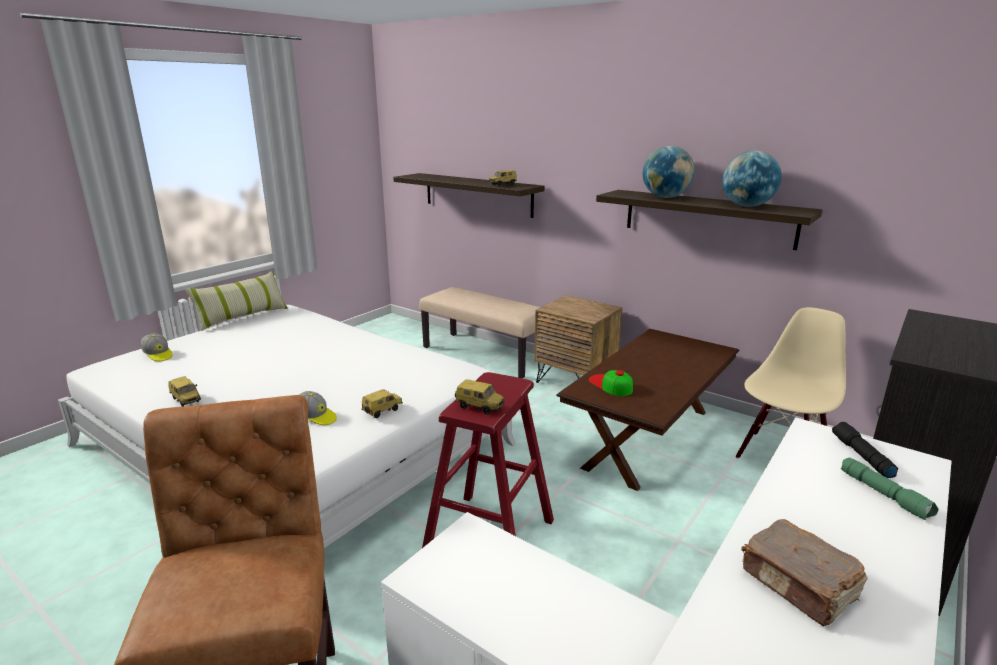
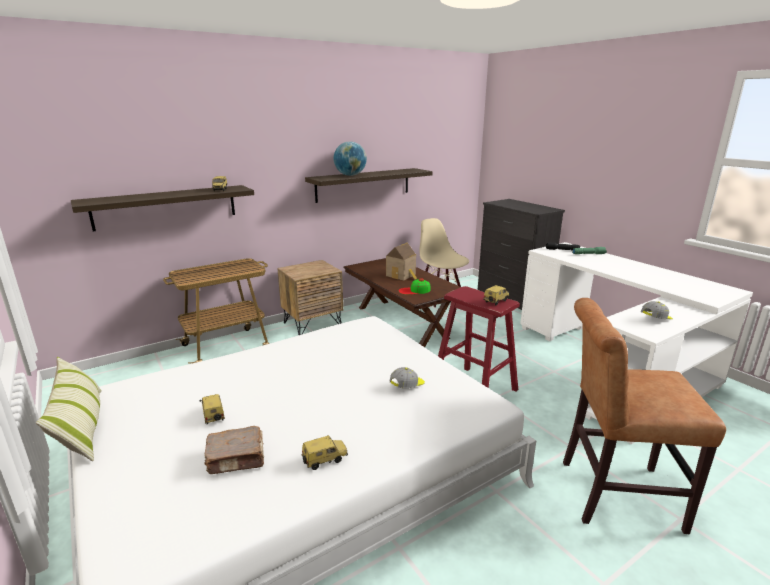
camera: 70 degrees left, 0 degrees up
cap [141,333,173,361] -> cap moved to [641,301,673,319]
toy car [361,389,403,418] -> toy car moved to [200,394,225,424]
beige bench [419,287,540,378] -> cart [163,258,269,364]
globe [722,150,782,207] -> none
brown book [741,519,868,626] -> brown book moved to [205,426,264,474]
none -> toy house [386,242,417,281]

